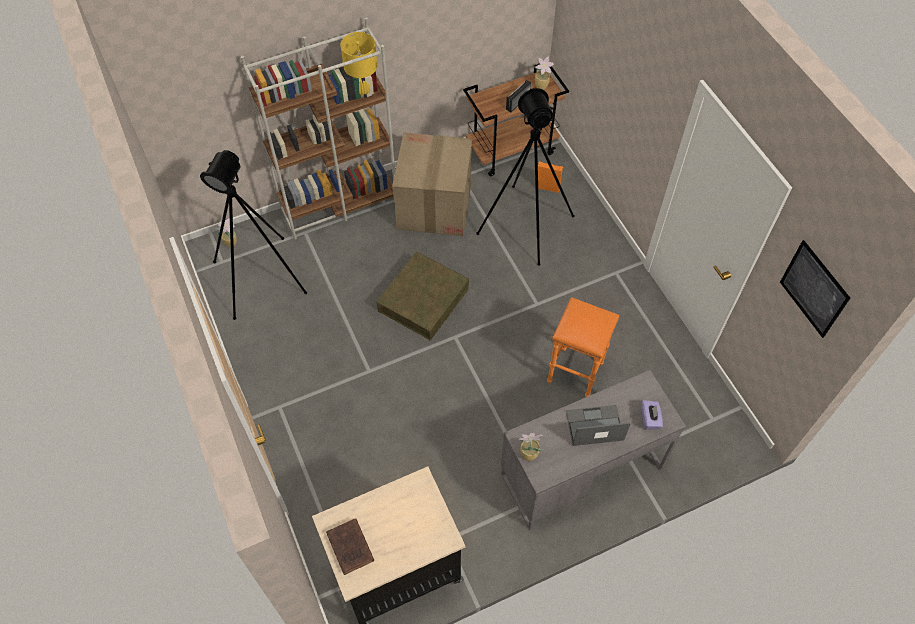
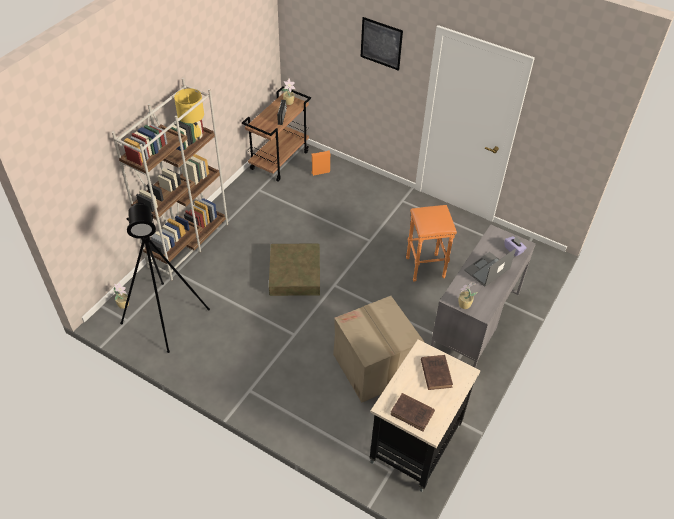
camera: 35 degrees left, 10 degrees down
cardboard box [392,132,472,236] -> cardboard box moved to [333,296,424,403]
black floor lamp [476,88,575,266] -> none
picture [780,240,850,338] -> picture moved to [361,17,403,71]
none -> brown book [421,355,453,390]

